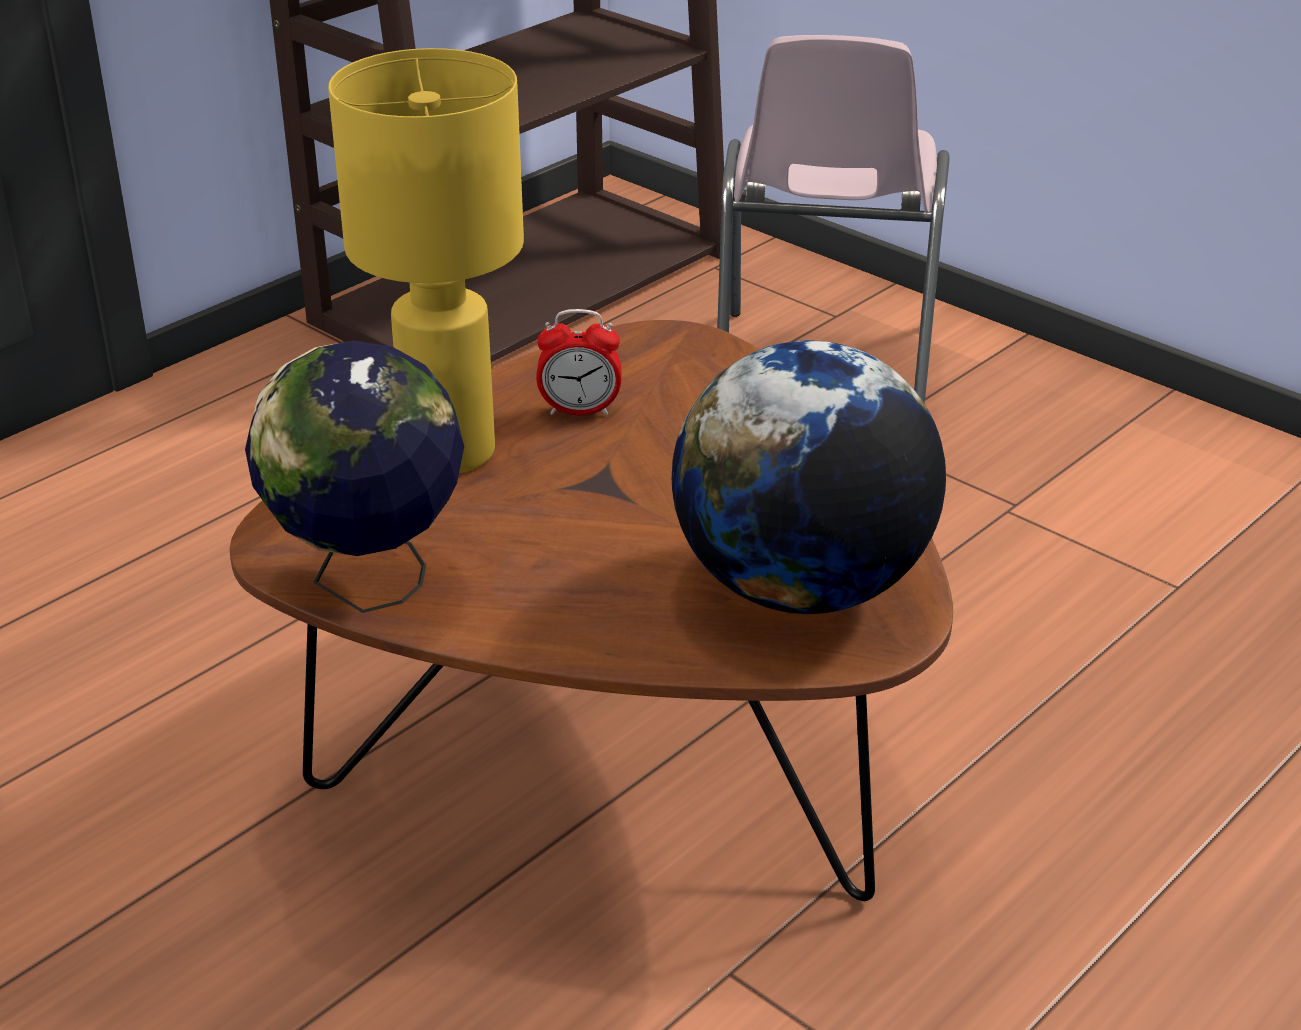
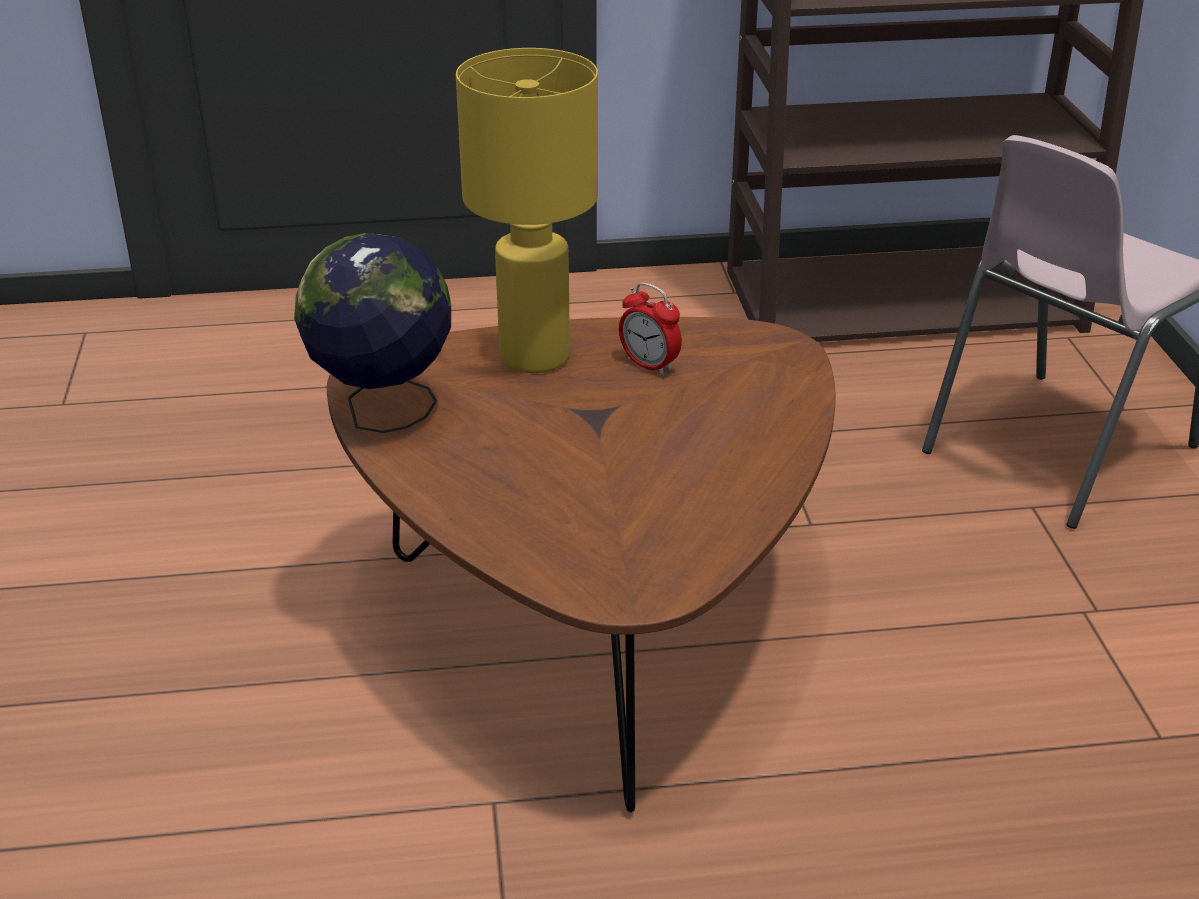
camera: 40 degrees right, 0 degrees up
globe [672,340,946,614] -> none

